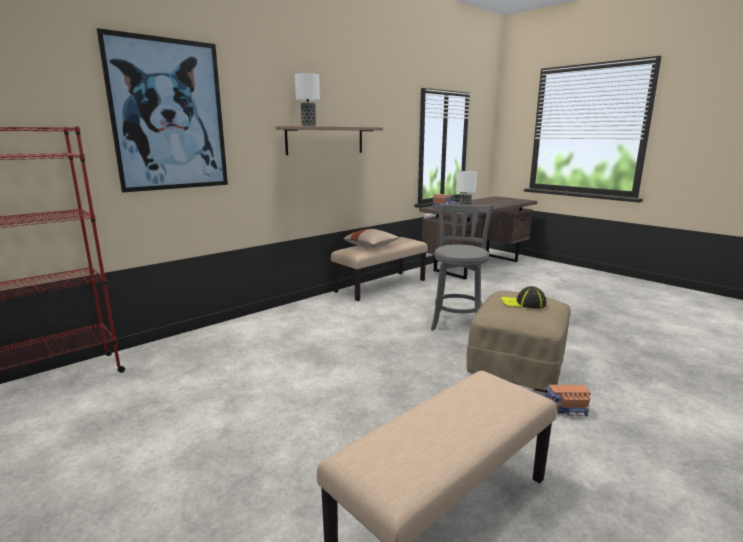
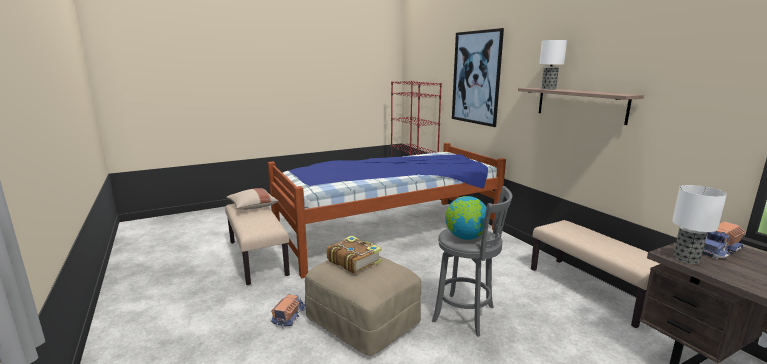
camera: 105 degrees right, 0 degrees up
beige pillow [344,229,399,248] -> beige pillow moved to [226,188,278,210]
cap [501,286,546,309] -> book [326,236,382,273]
none -> bed [268,143,506,278]
none -> globe [445,196,490,240]

